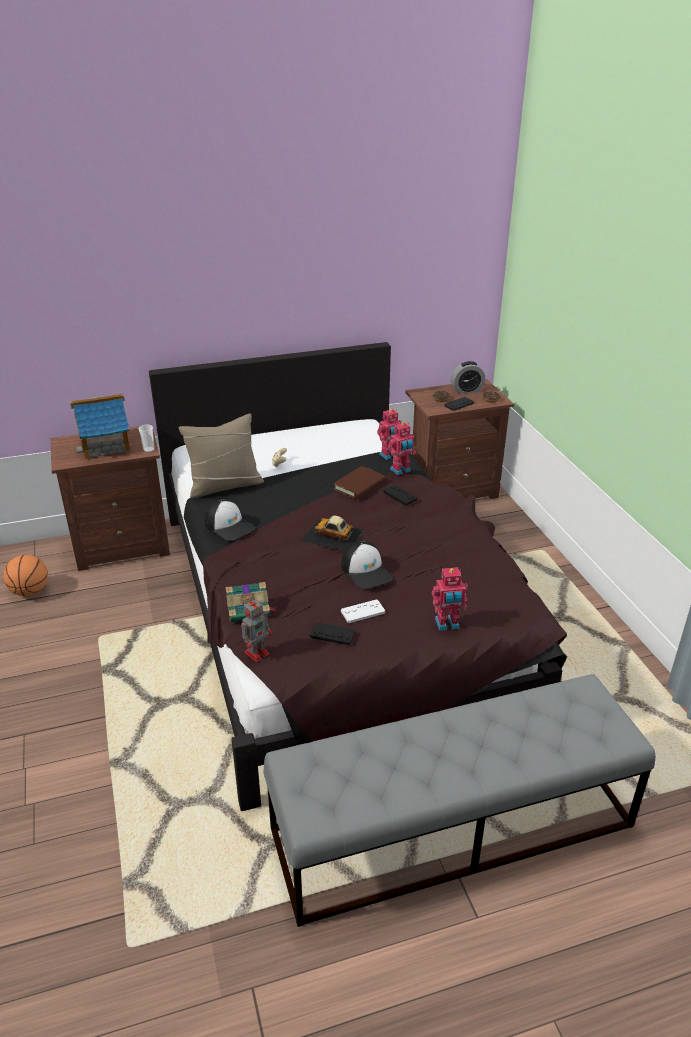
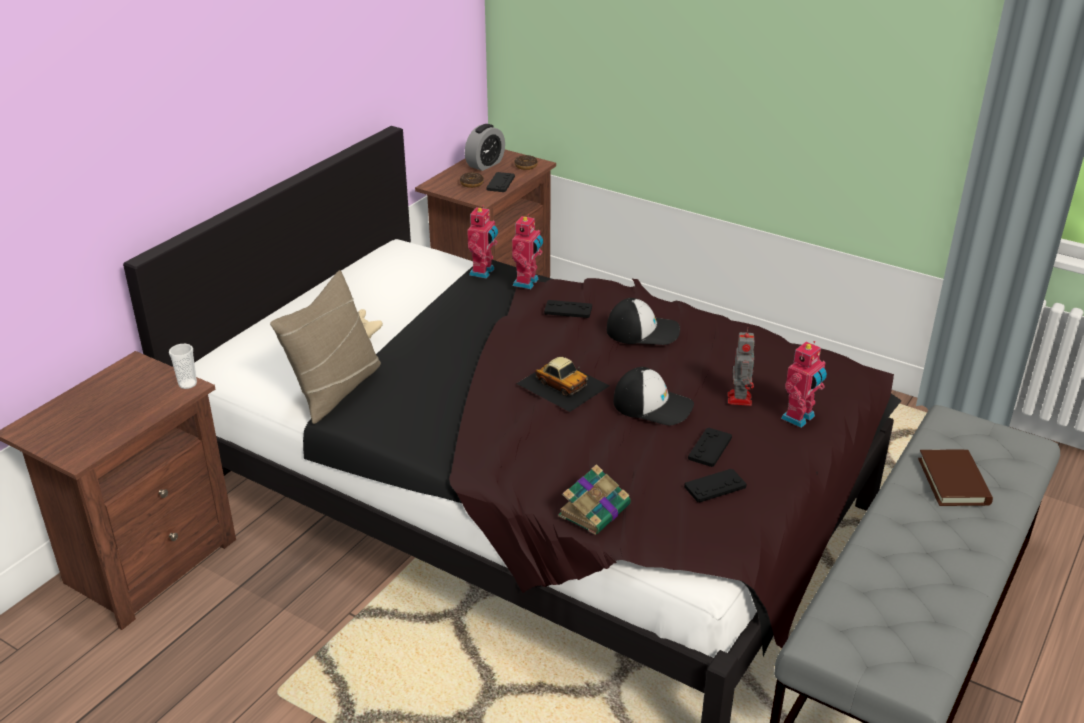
camera: 40 degrees left, 0 degrees up
basketball [3,555,48,596] -> none
toy house [70,394,130,460] -> none
cap [205,499,255,541] -> cap moved to [607,298,680,345]
toy robot [241,597,272,662] -> toy robot moved to [728,327,755,406]
toy car [301,515,365,551] -> toy car turned 120 degrees counterclockwise [516,357,609,412]
brown book [333,466,386,500] -> brown book moved to [918,450,993,506]
white game controller [341,599,385,623] -> black game controller [688,428,732,467]

